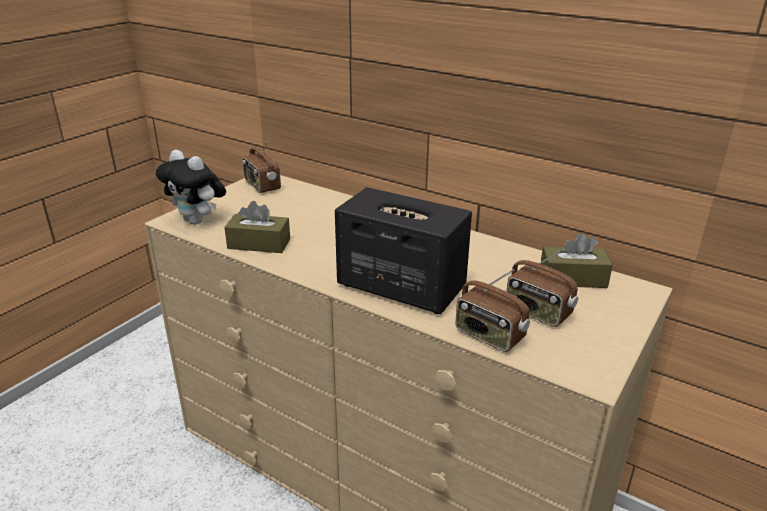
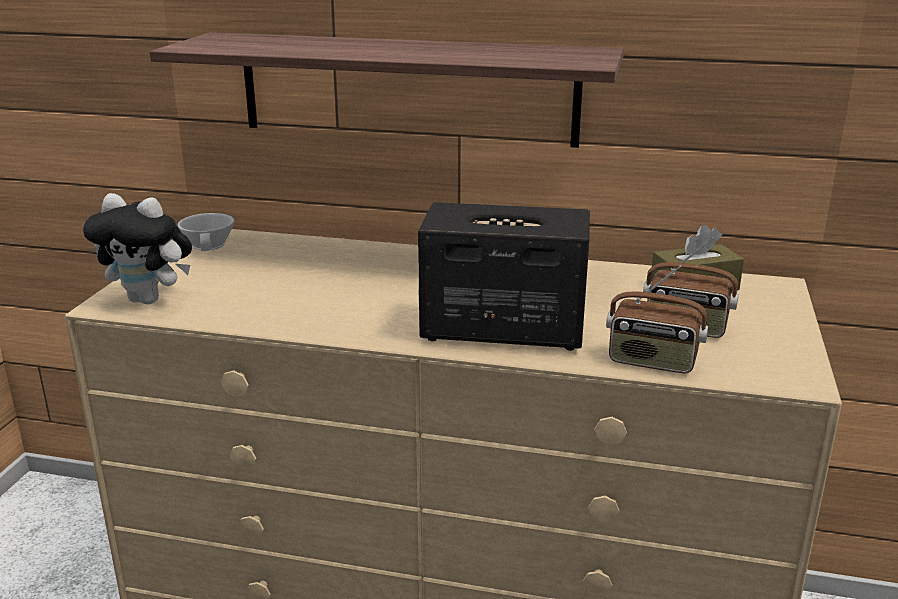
camera: 20 degrees left, 5 degrees down
brown tissue box [224,201,290,253] -> none
radio [242,138,281,193] -> white cup [178,213,234,251]
none -> shelf [150,32,624,148]

